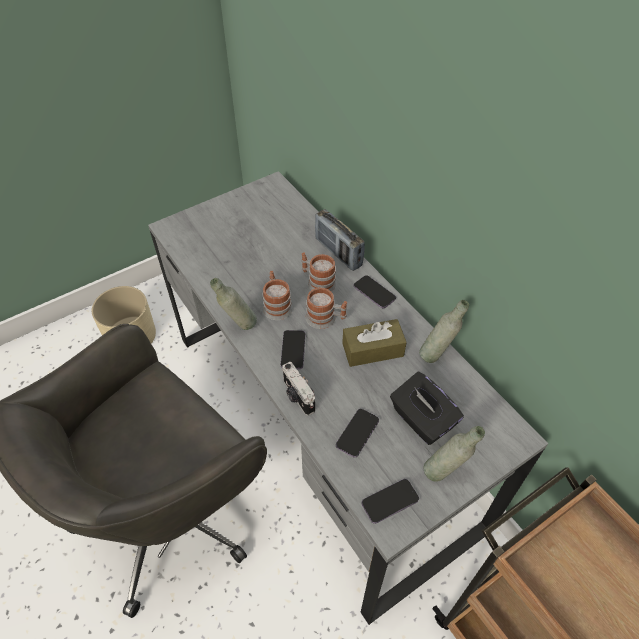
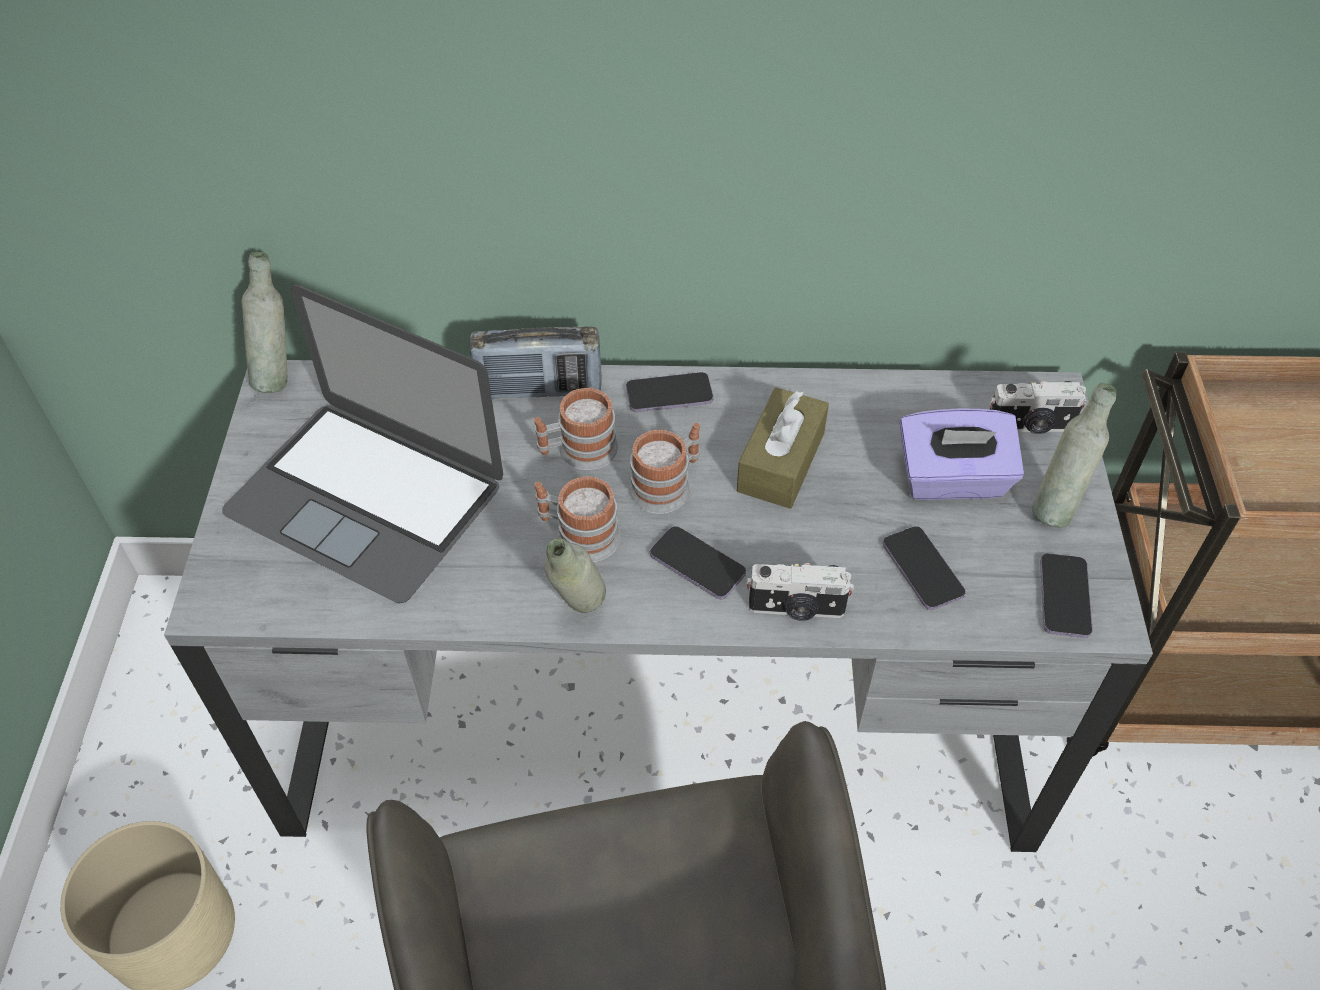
camera: 55 degrees left, 0 degrees up
black tissue box [390,372,464,445] -> purple tissue box [899,408,1024,500]
grey bottle [419,300,469,363] -> grey bottle moved to [242,251,287,393]
none -> laptop [222,285,503,603]
none -> camera [990,381,1086,434]

